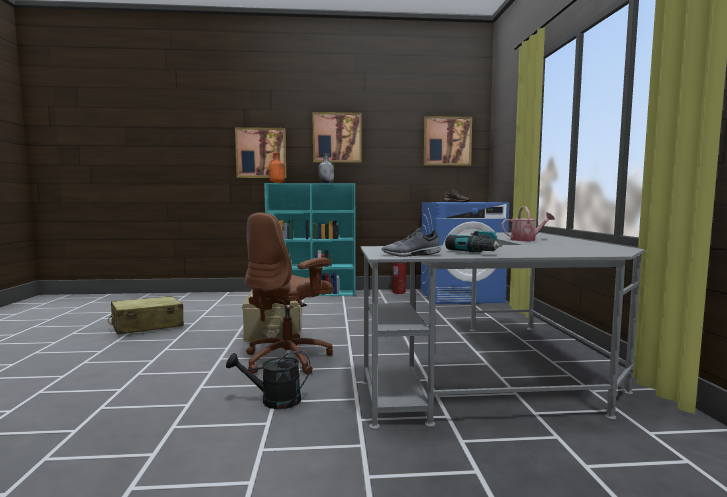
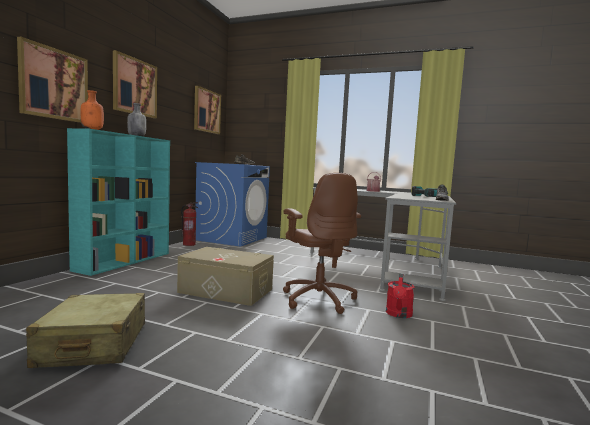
camera: 65 degrees left, 0 degrees up
black watering can [226,351,310,409] -> red watering can [386,274,414,318]

